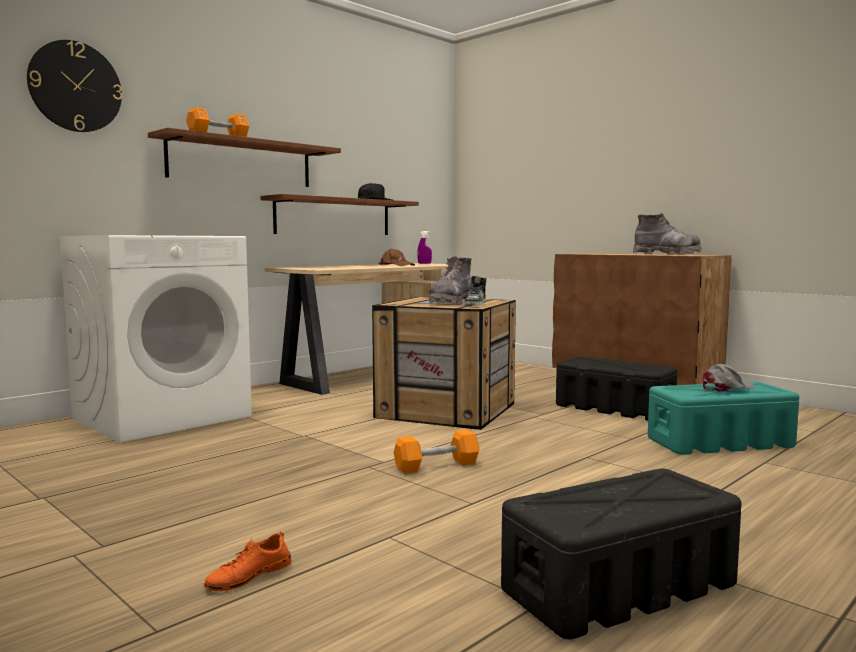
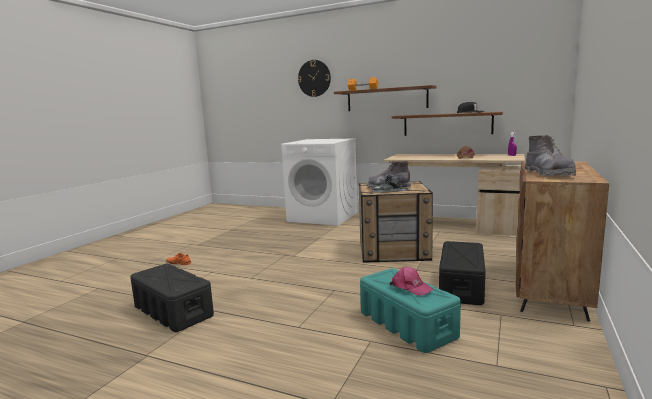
camera: 70 degrees right, 5 degrees up
orange dumbbell [394,430,480,474] -> none
grey cap [703,364,754,392] -> pink cap [390,267,434,296]

